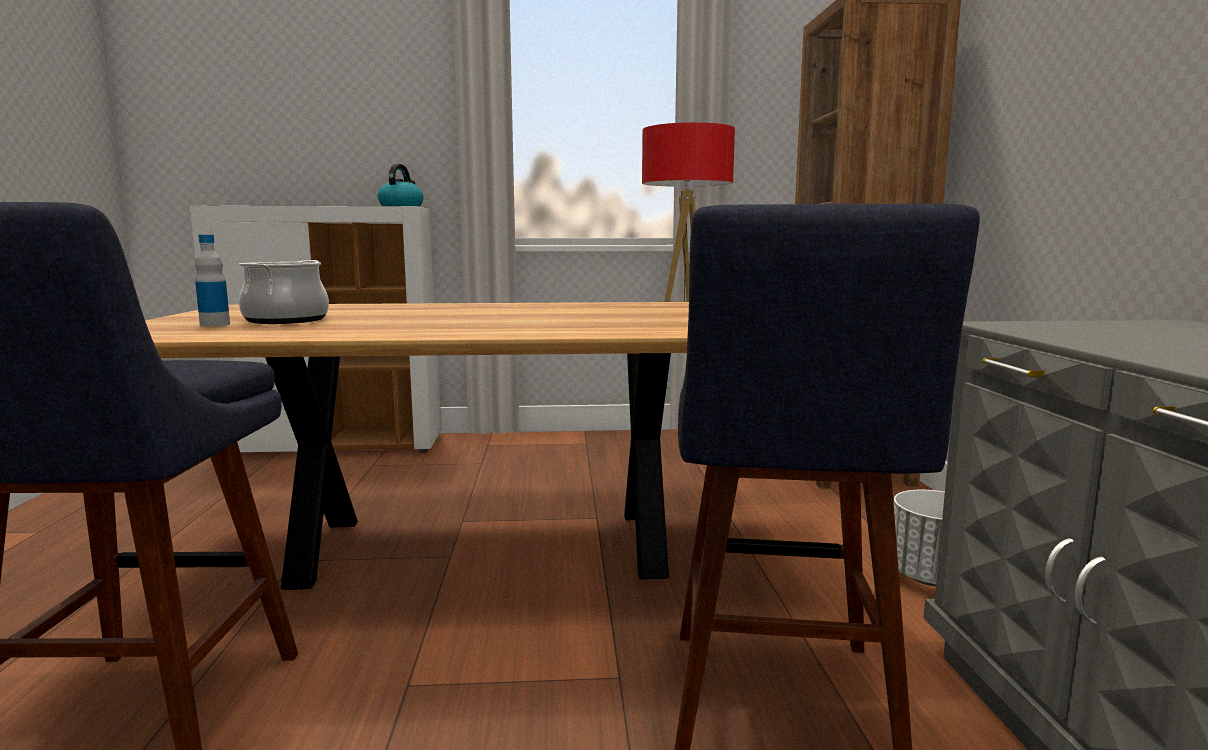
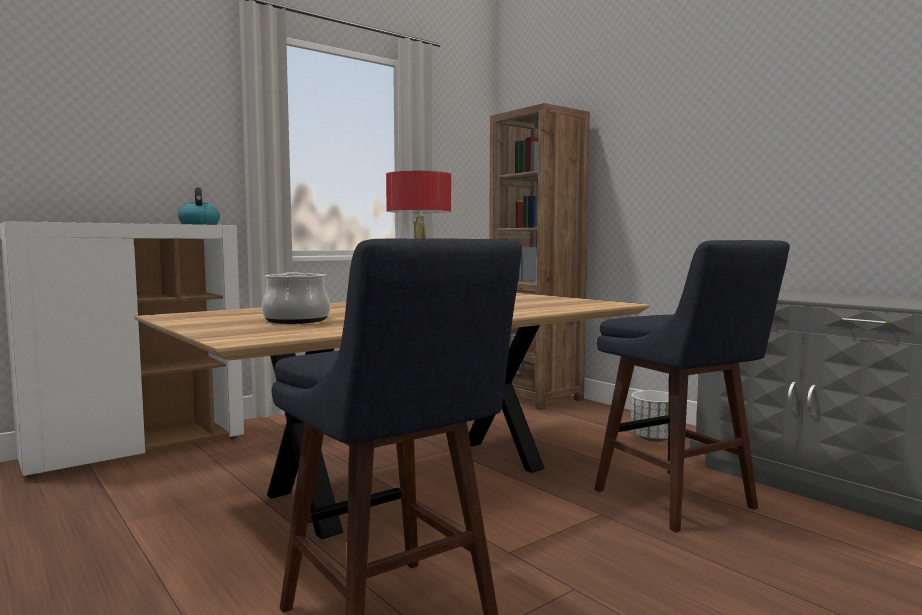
camera: 35 degrees left, 5 degrees down
bottle [195,235,230,327] -> none

